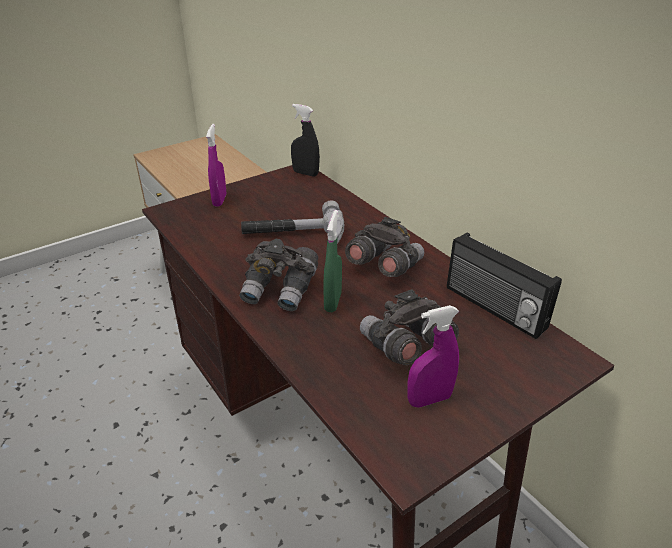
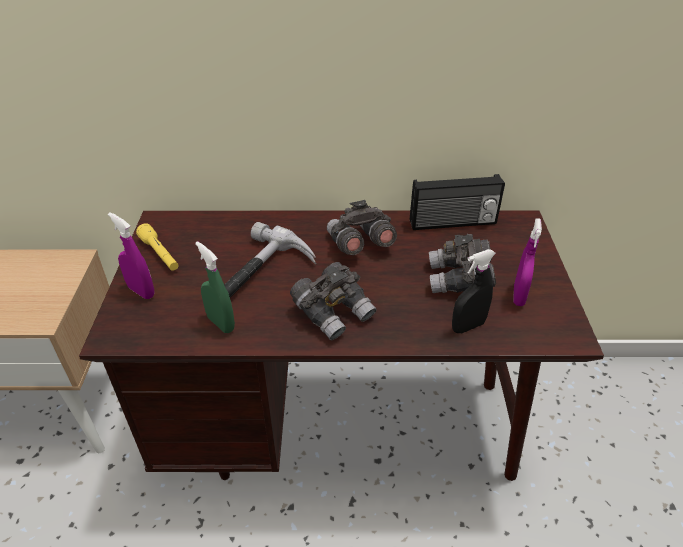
camera: 55 degrees left, 5 degrees up
black spray bottle [291,104,320,177] -> black spray bottle moved to [452,249,496,333]
green spray bottle [323,210,342,312] -> green spray bottle moved to [195,241,235,333]
none -> yellow flashlight [136,223,179,271]

